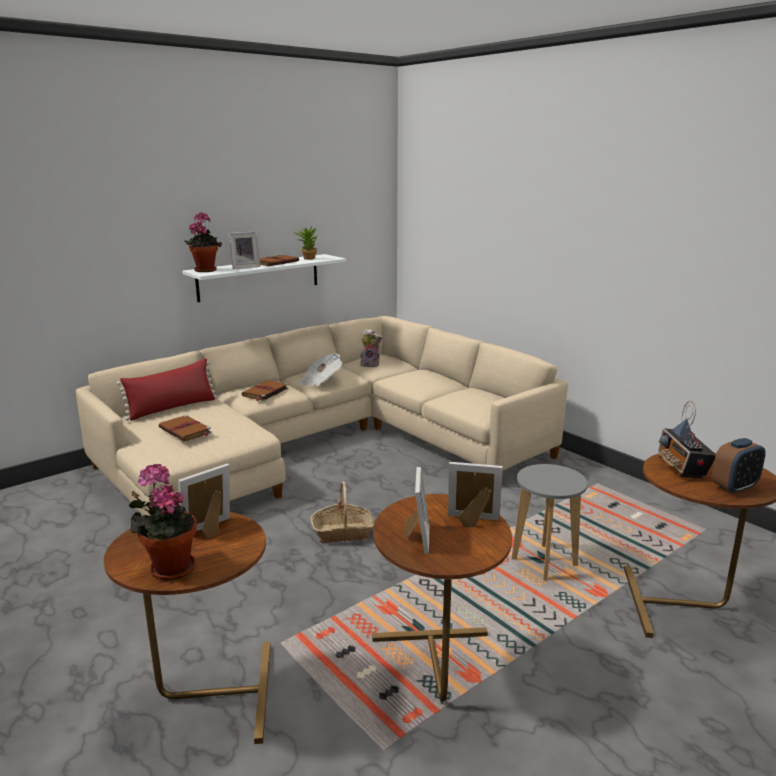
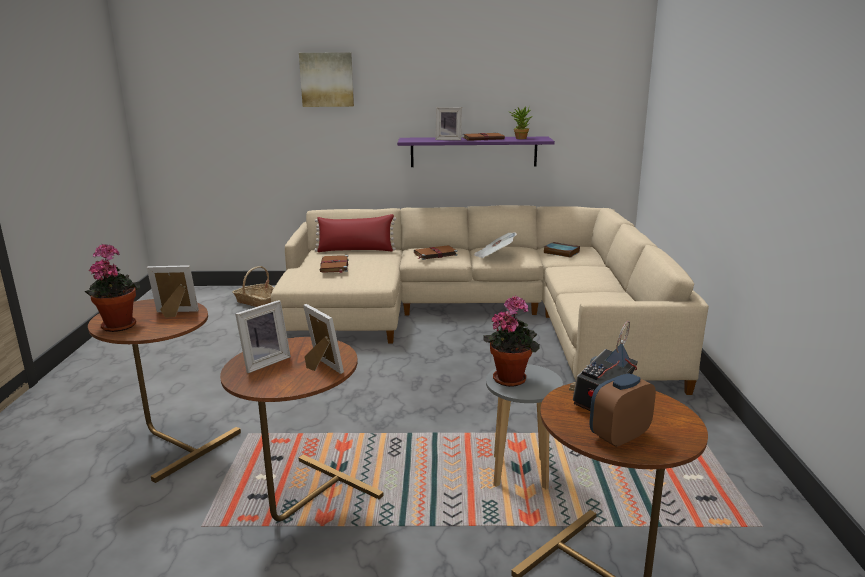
camera: 40 degrees right, 0 degrees up
white shelf [182,254,346,302] -> purple shelf [397,137,555,167]
potted plant [185,212,222,272] -> potted plant moved to [483,296,540,387]
basket [311,481,374,543] -> basket moved to [232,266,274,307]
plush toy [360,329,383,367] -> book [544,242,580,258]
alarm clock [712,438,766,494] -> alarm clock turned 135 degrees clockwise [590,373,656,447]
none -> picture [299,52,354,107]

